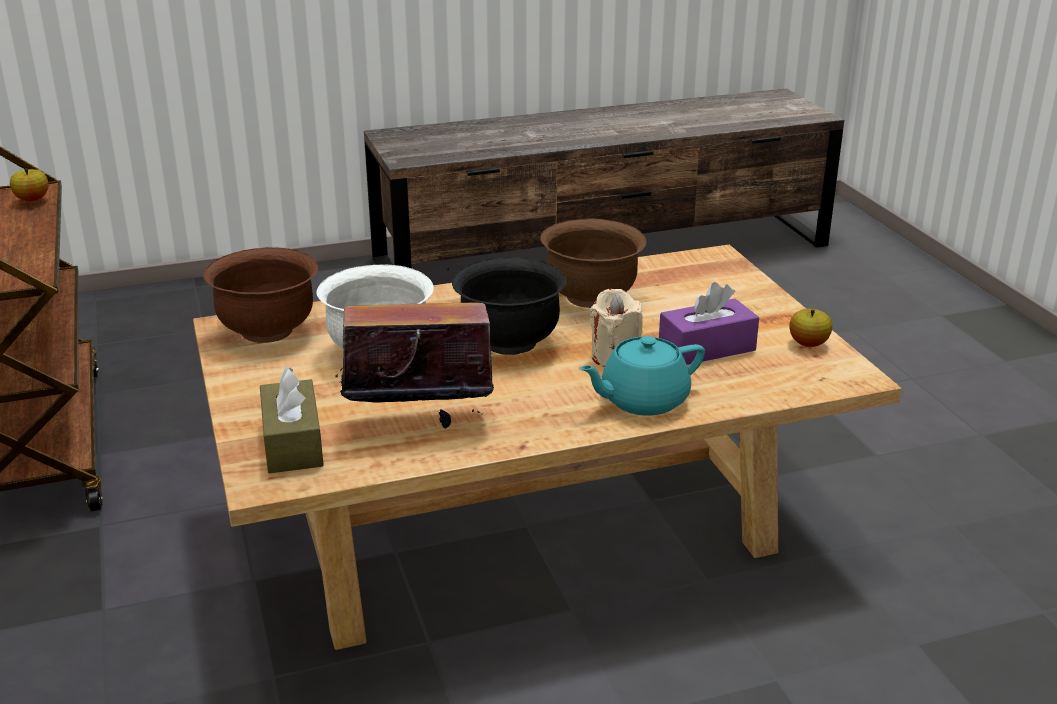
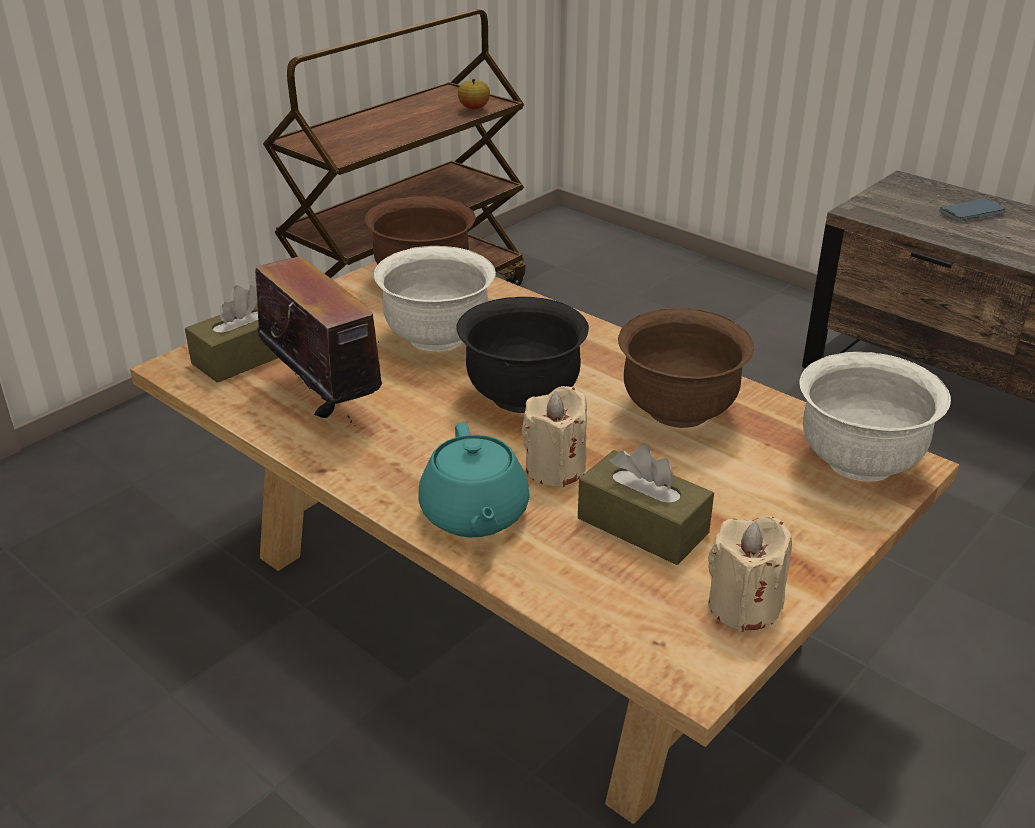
camera: 60 degrees right, 5 degrees up
turquoise teapot [579,336,705,416] -> turquoise teapot turned 135 degrees counterclockwise [418,423,530,537]
purple tissue box [659,282,759,365] -> brown tissue box [578,445,714,565]
apple [789,309,832,347] -> beige candle [708,516,792,632]
none -> white bowl [799,352,951,481]
none -> phone [940,199,1005,222]

